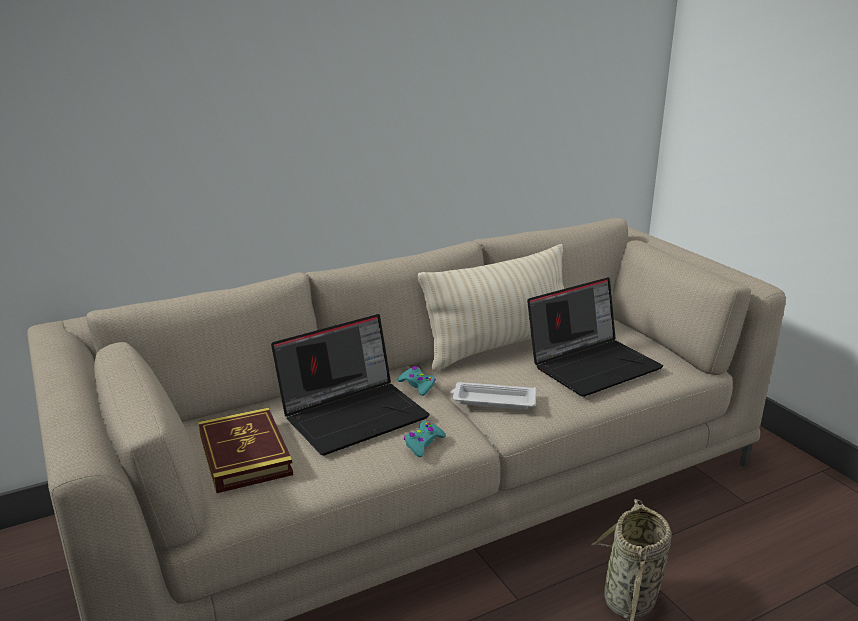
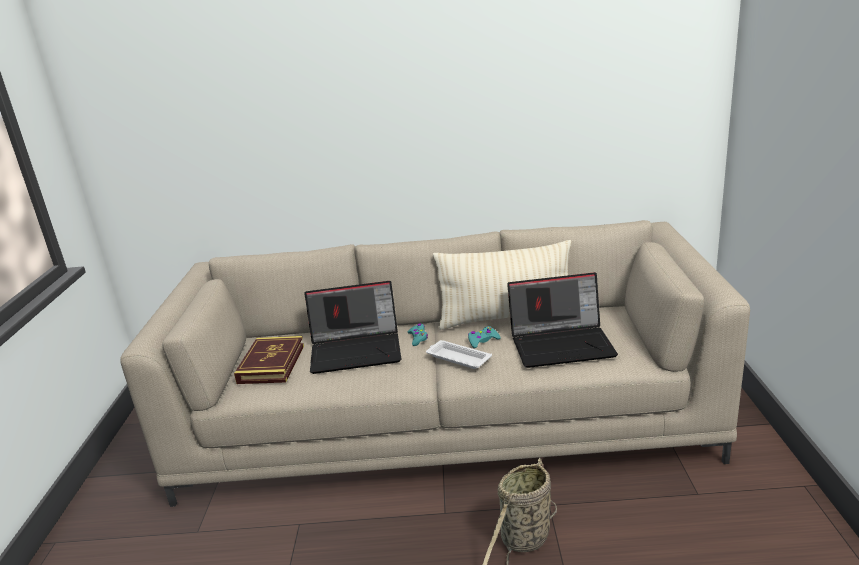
camera: 30 degrees right, 0 degrees up
turquoise game controller [404,421,446,457] -> turquoise game controller moved to [468,326,501,348]

